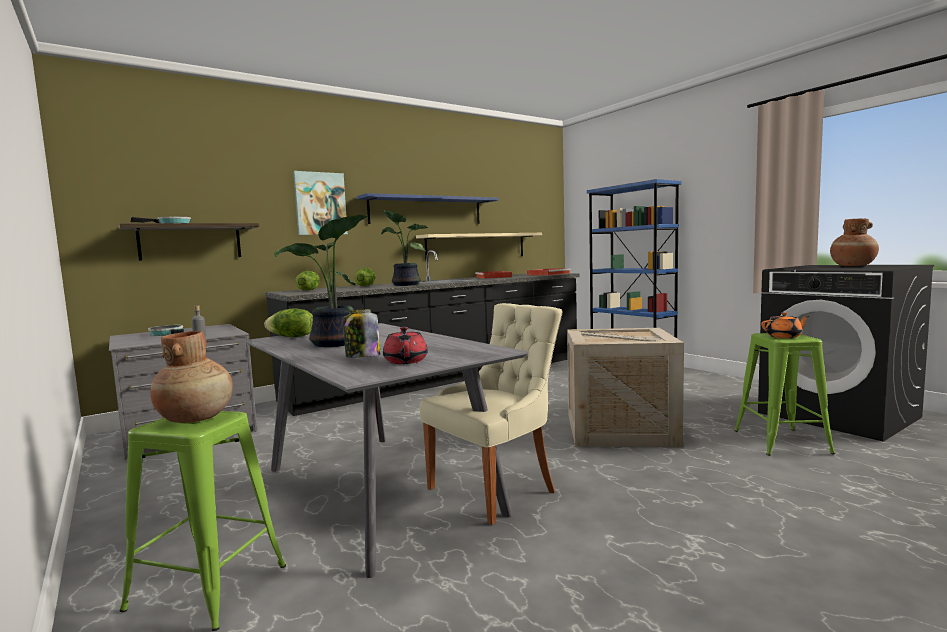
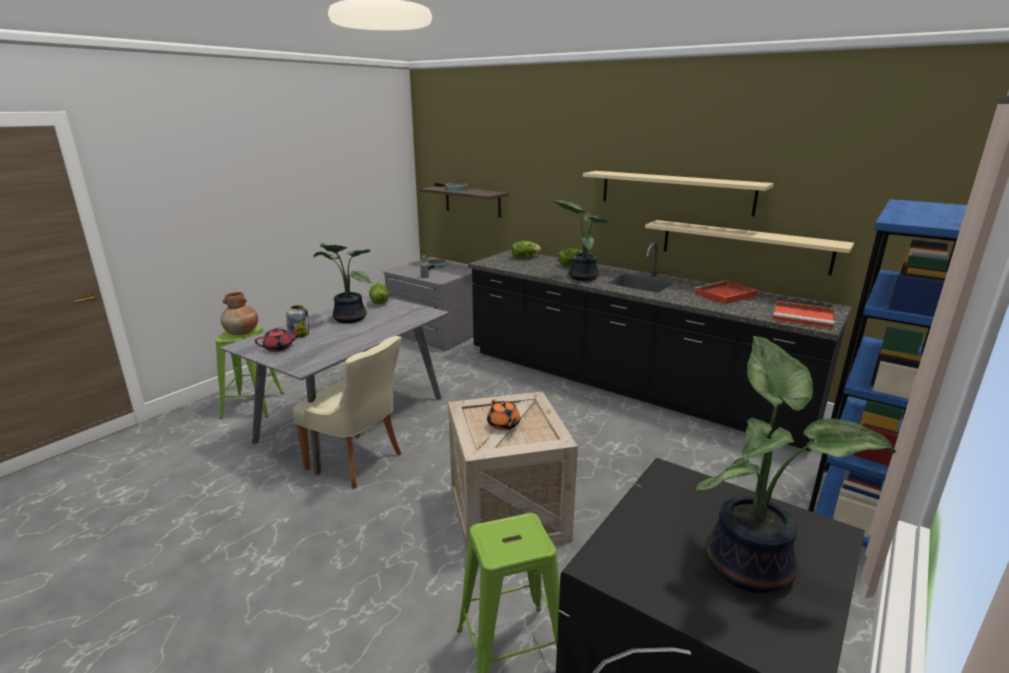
camera: 70 degrees right, 15 degrees up
picture [293,171,348,235] -> none
blue shelf [357,193,499,224] -> beige shelf [583,171,774,216]
orange teapot [761,312,809,338] -> orange teapot moved to [487,399,520,430]
brown vase [830,219,879,266] -> potted plant [696,336,896,593]

